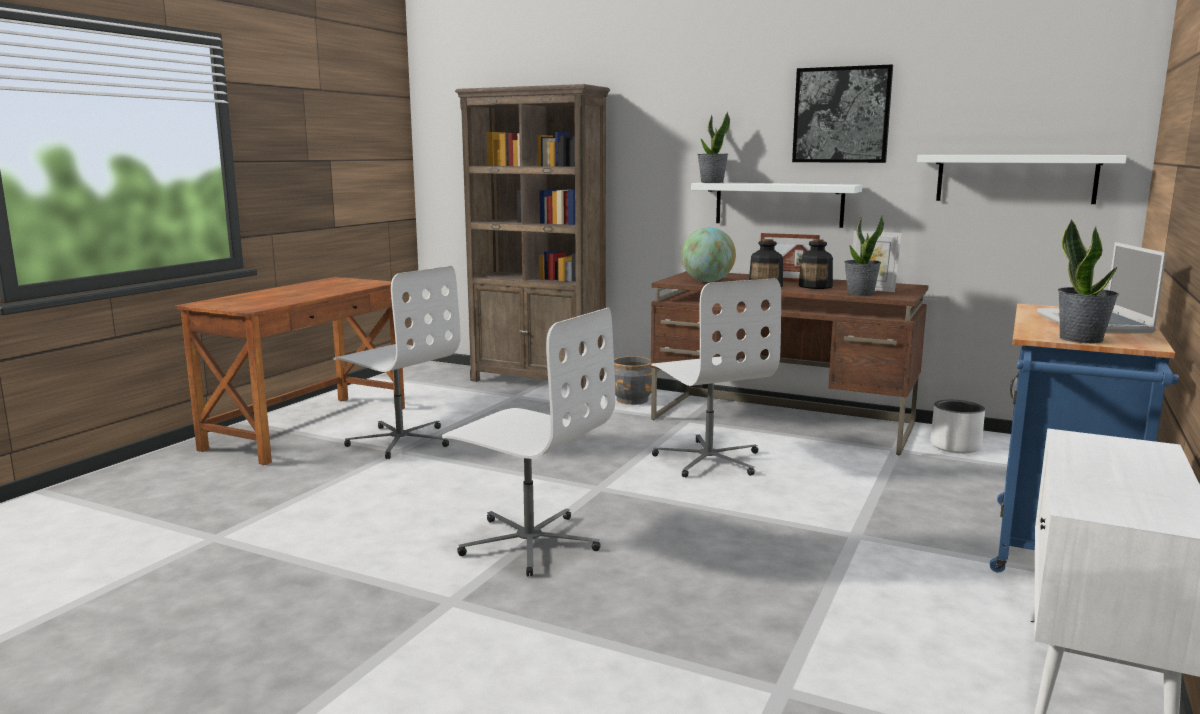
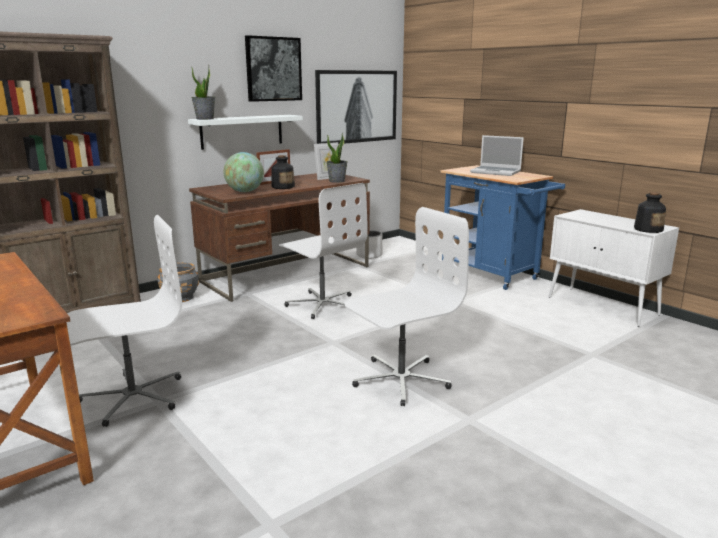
camera: 65 degrees left, 5 degrees up
white office chair [651,278,781,478] -> white office chair turned 45 degrees clockwise [279,183,368,319]
bottle [799,239,833,289] -> bottle moved to [634,192,666,233]
white shelf [917,155,1127,204] -> picture [315,70,397,144]
potted plant [1058,219,1119,343] -> none

